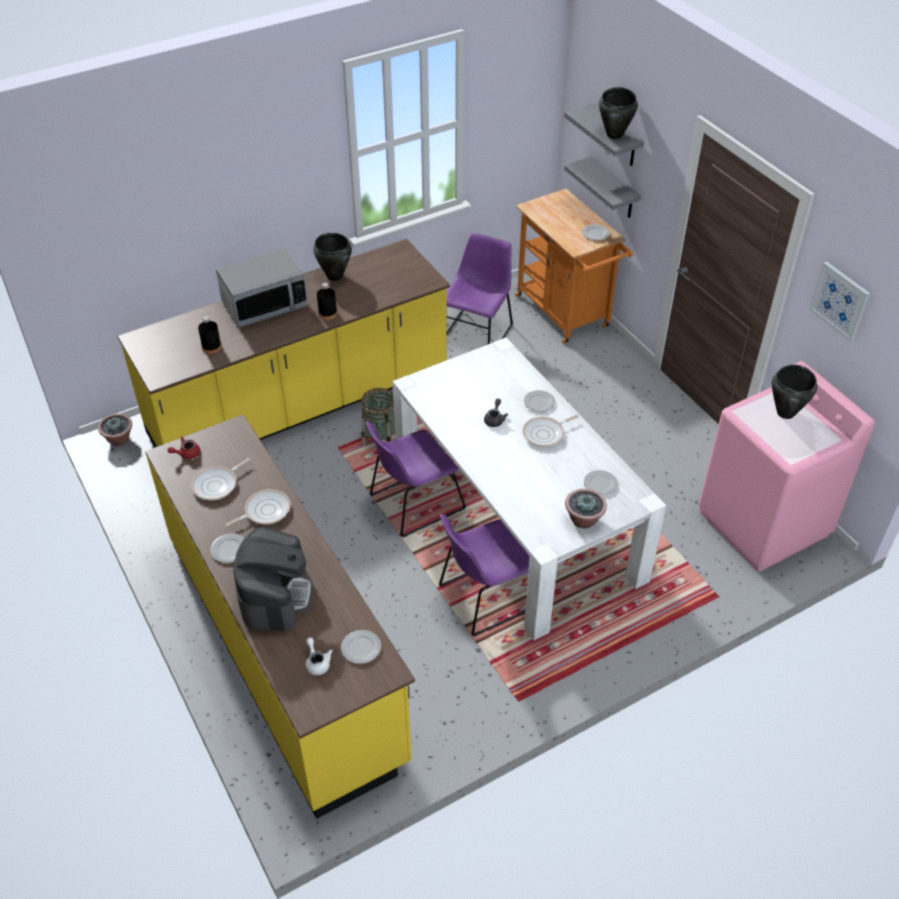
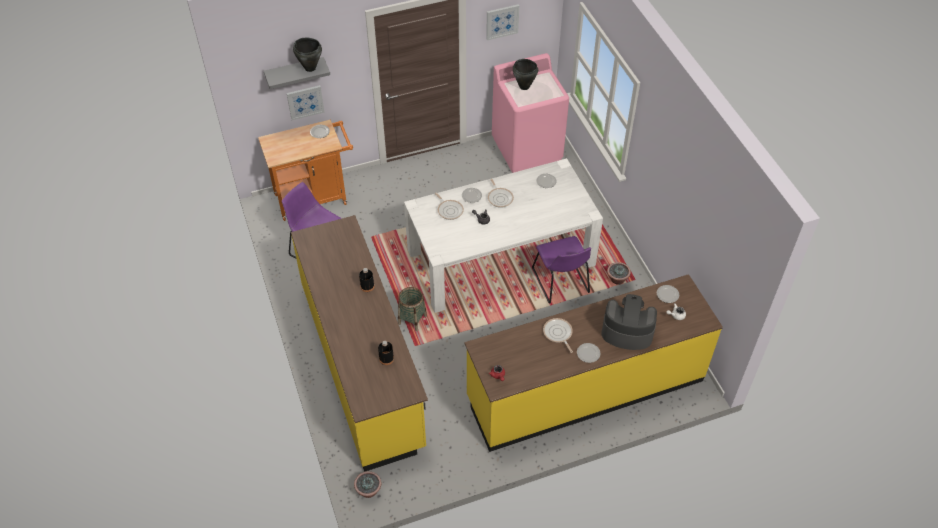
camera: 80 degrees left, 5 degrees up
frying pan [191,458,251,501] -> frying pan moved to [435,193,464,220]
microwave [216,248,308,328] -> none
black cooking pot [313,233,352,281] -> none
purple chair [366,421,466,537] -> none
grey shelf [564,156,641,218] -> picture [287,85,325,120]
potted plant [565,489,607,528] -> potted plant moved to [607,262,631,285]

